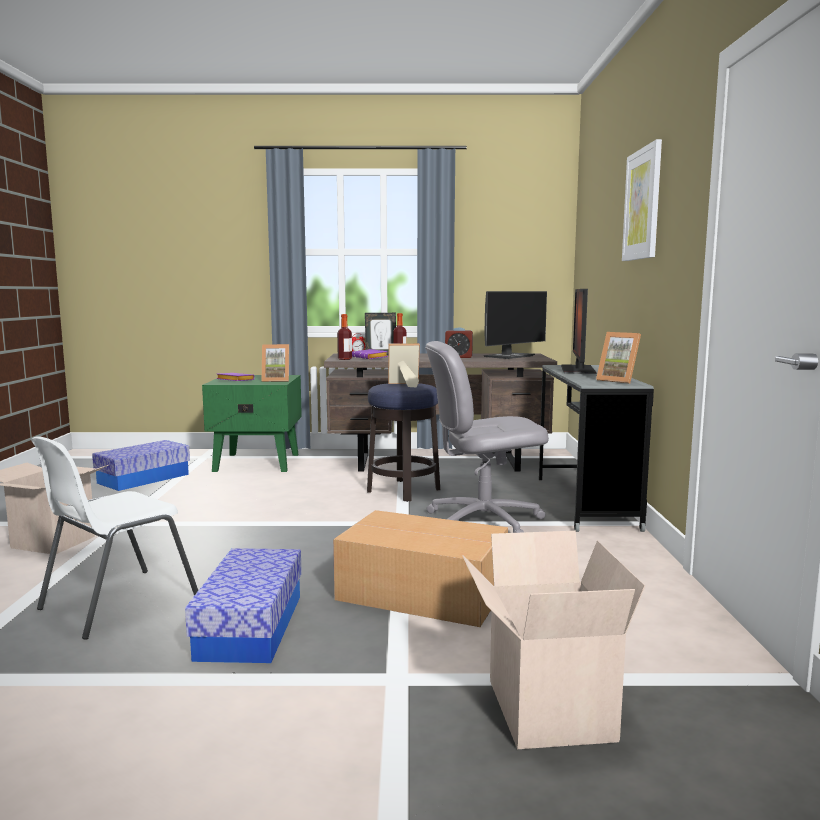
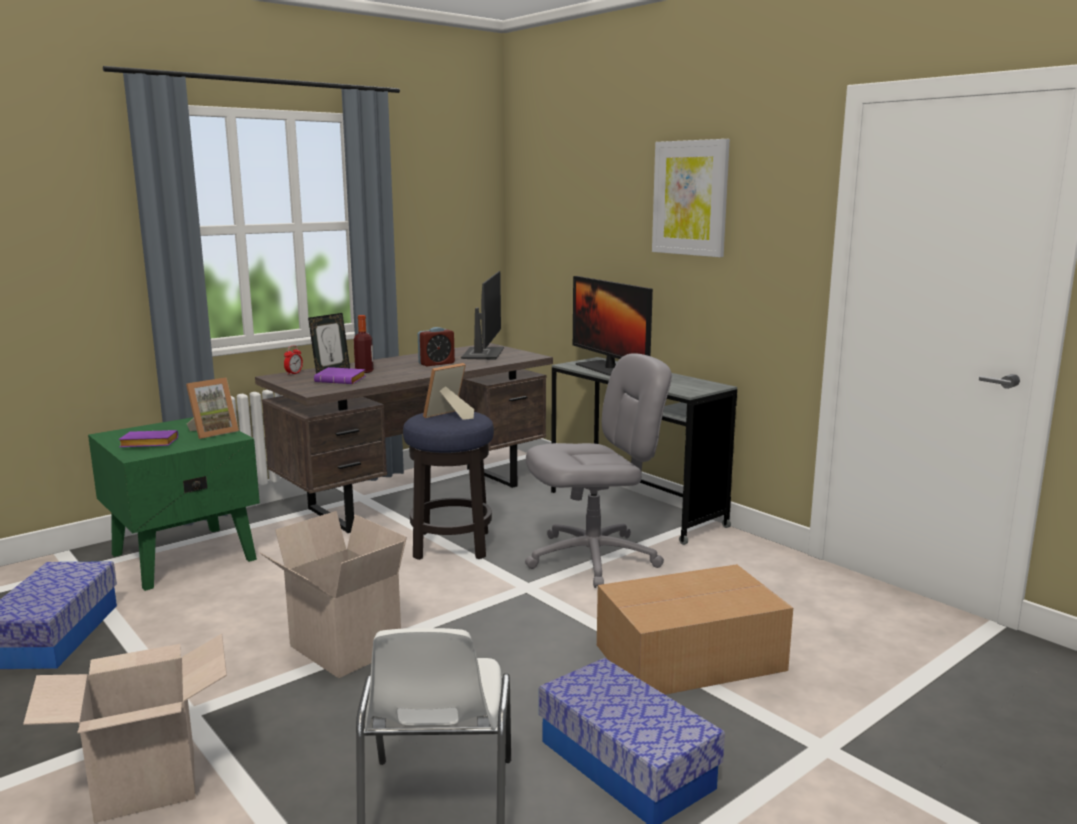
camera: 40 degrees left, 5 degrees up
bottle [337,314,352,360] -> none
grey office chair [425,341,549,533] -> grey office chair turned 150 degrees counterclockwise [525,353,672,588]
cardboard box [462,531,645,749] -> cardboard box moved to [259,511,407,678]
picture frame [596,332,641,384] -> none

